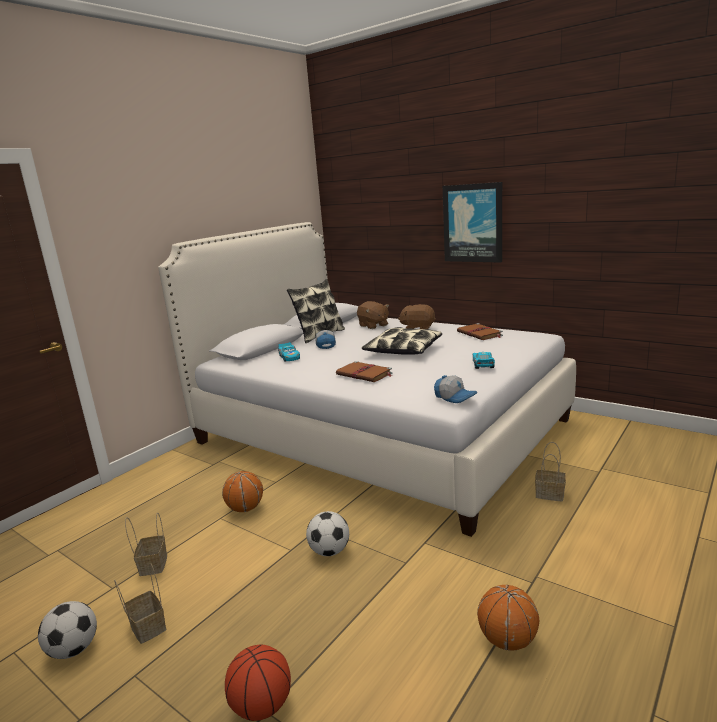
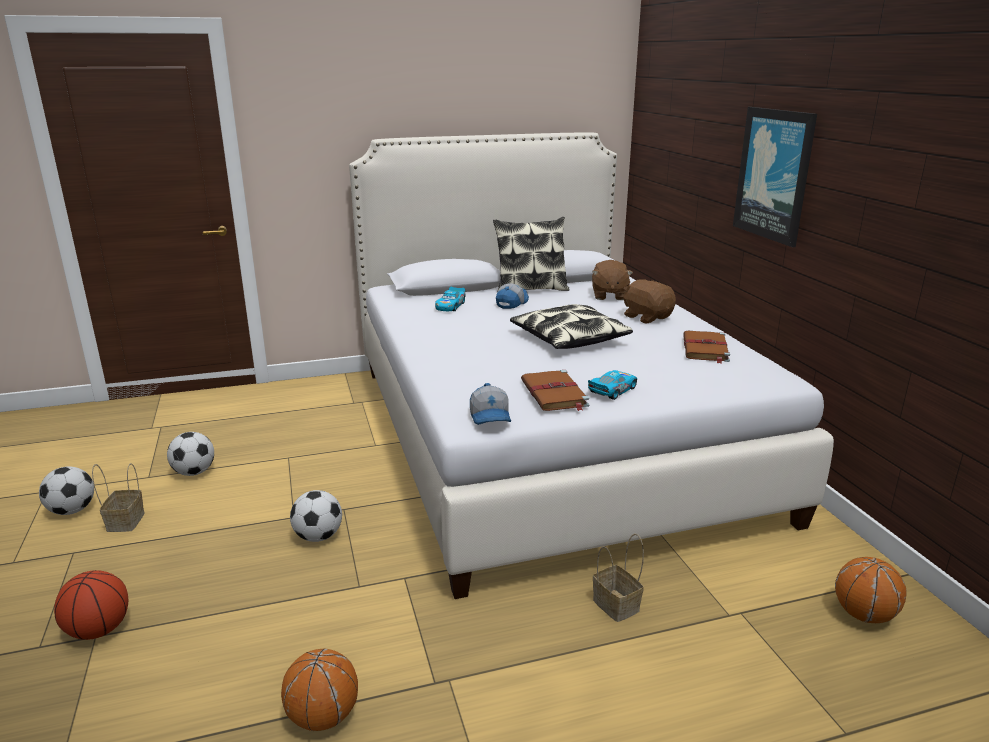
camera: 35 degrees right, 5 degrees up
basket [125,513,167,576] -> football [167,432,214,476]
basketball [222,471,263,512] -> basketball moved to [835,557,907,623]
brown book [336,361,392,382] -> brown book moved to [521,370,589,411]

